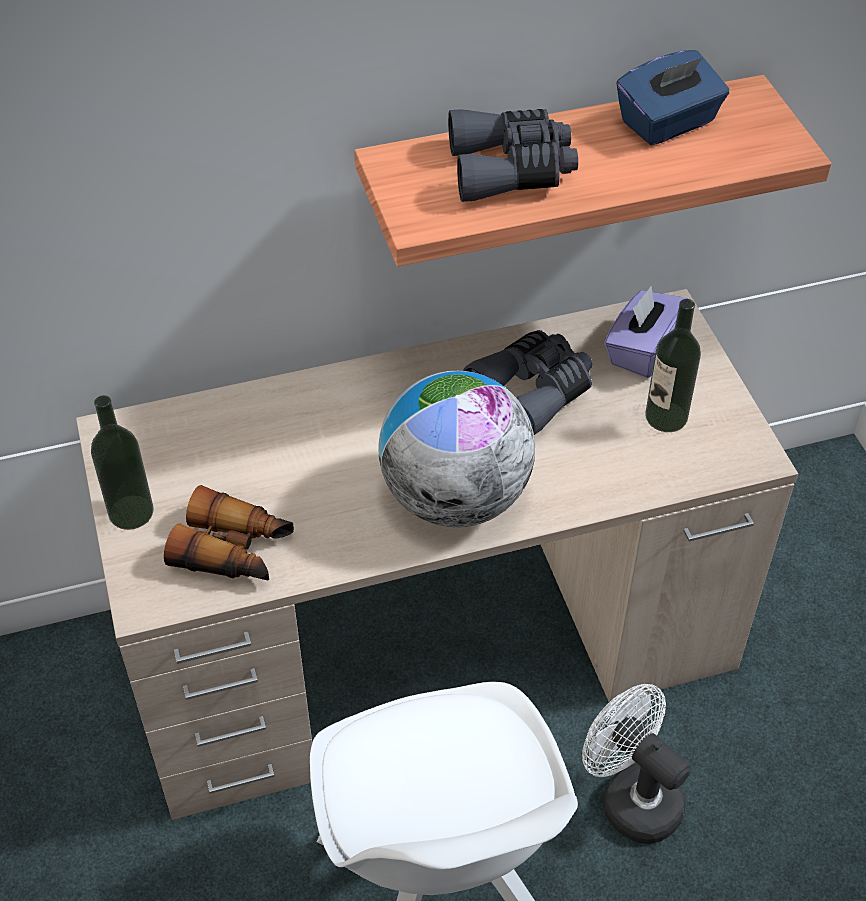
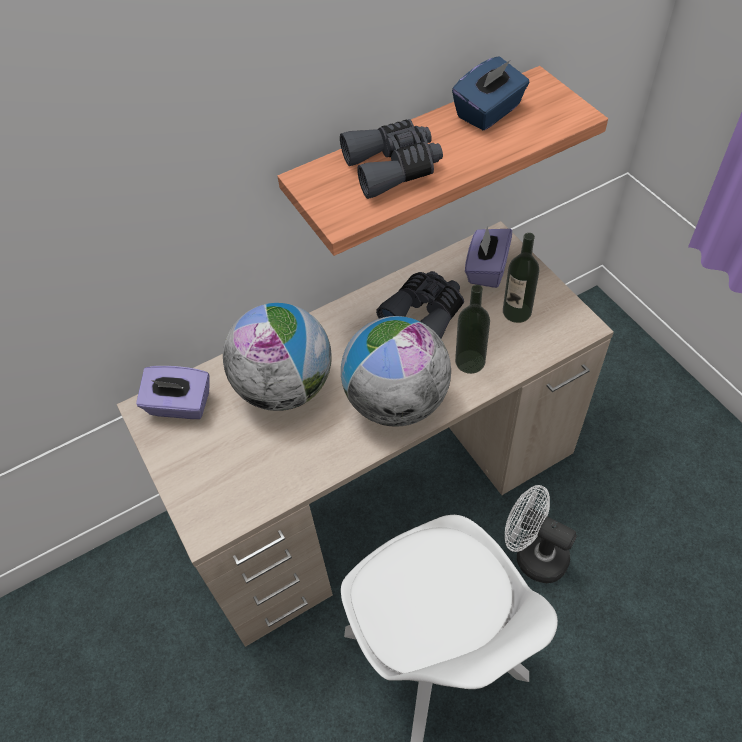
camera: 10 degrees left, 5 degrees up
bottle [91,395,153,530] -> bottle moved to [455,285,490,374]
binoculars [164,485,294,580] -> none
none -> purple tissue box [136,366,210,419]
none -> globe [223,303,332,411]

